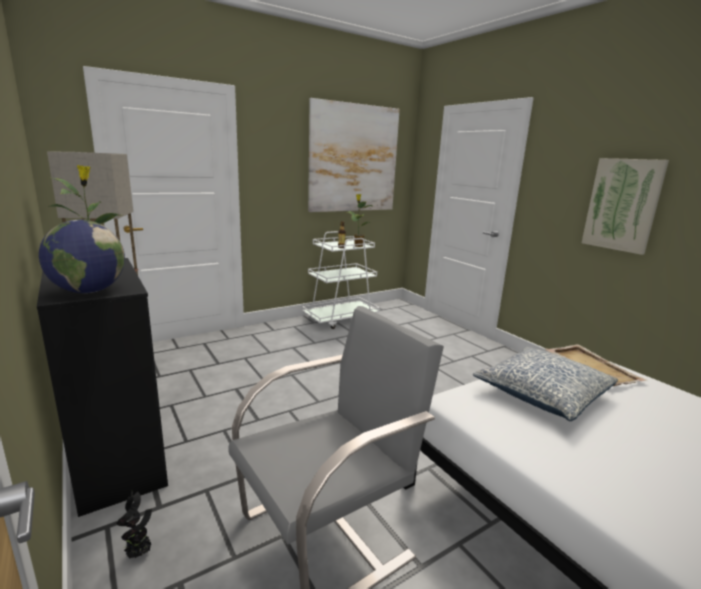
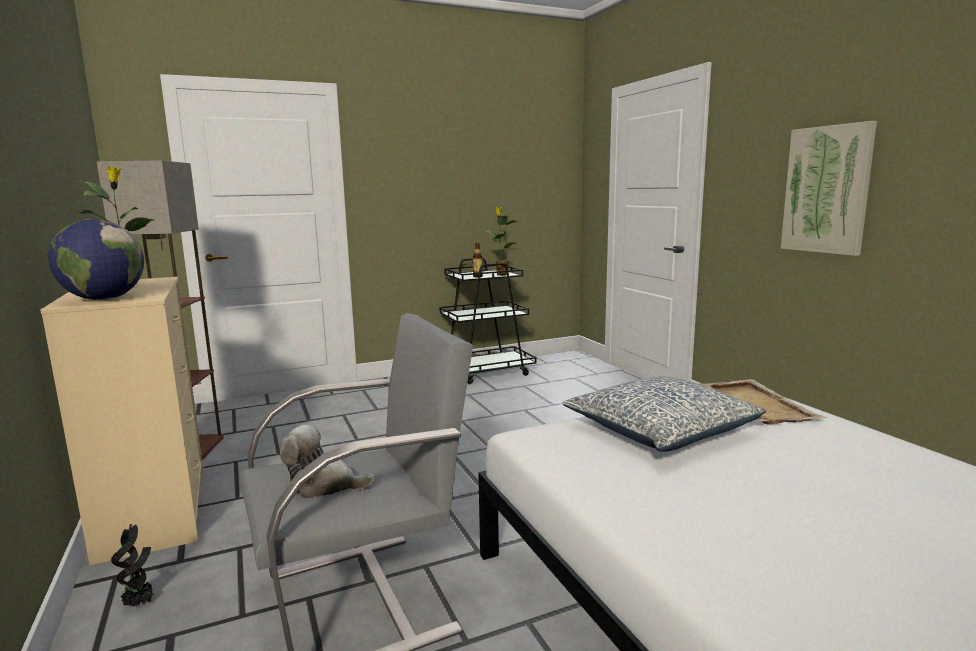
camera: 10 degrees right, 5 degrees down
black dresser [37,258,168,517] -> beige dresser [40,277,204,565]
white cart [302,231,380,329] -> black cart [440,258,537,384]
picture [308,98,400,212] -> none
none -> plush toy [280,425,375,499]

